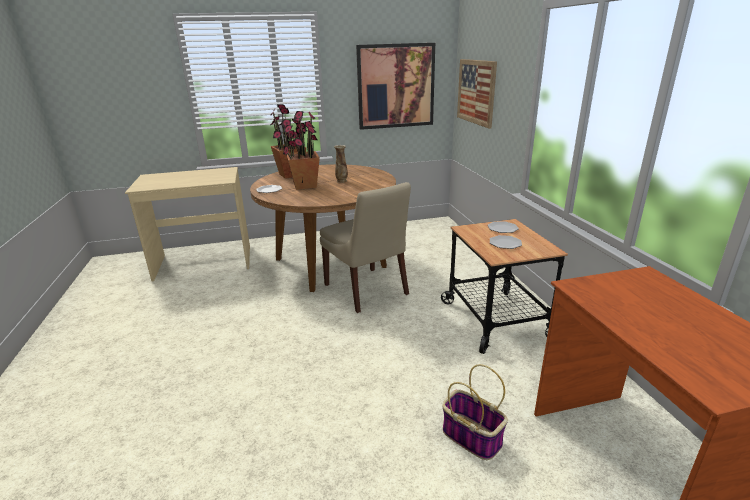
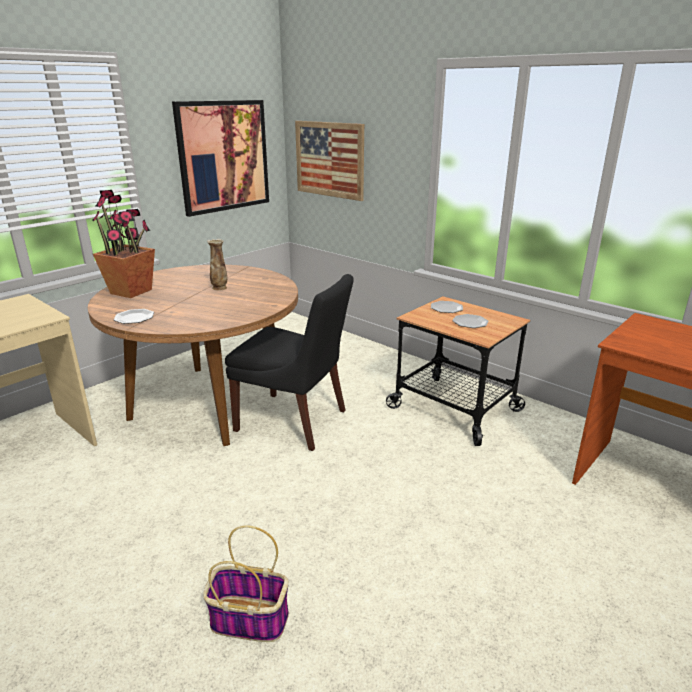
camera: 35 degrees left, 0 degrees up
potted plant [283,111,320,190] -> none
beige chair [320,182,411,313] -> black chair [225,274,354,451]
basket [442,364,508,460] -> basket moved to [203,525,289,642]

